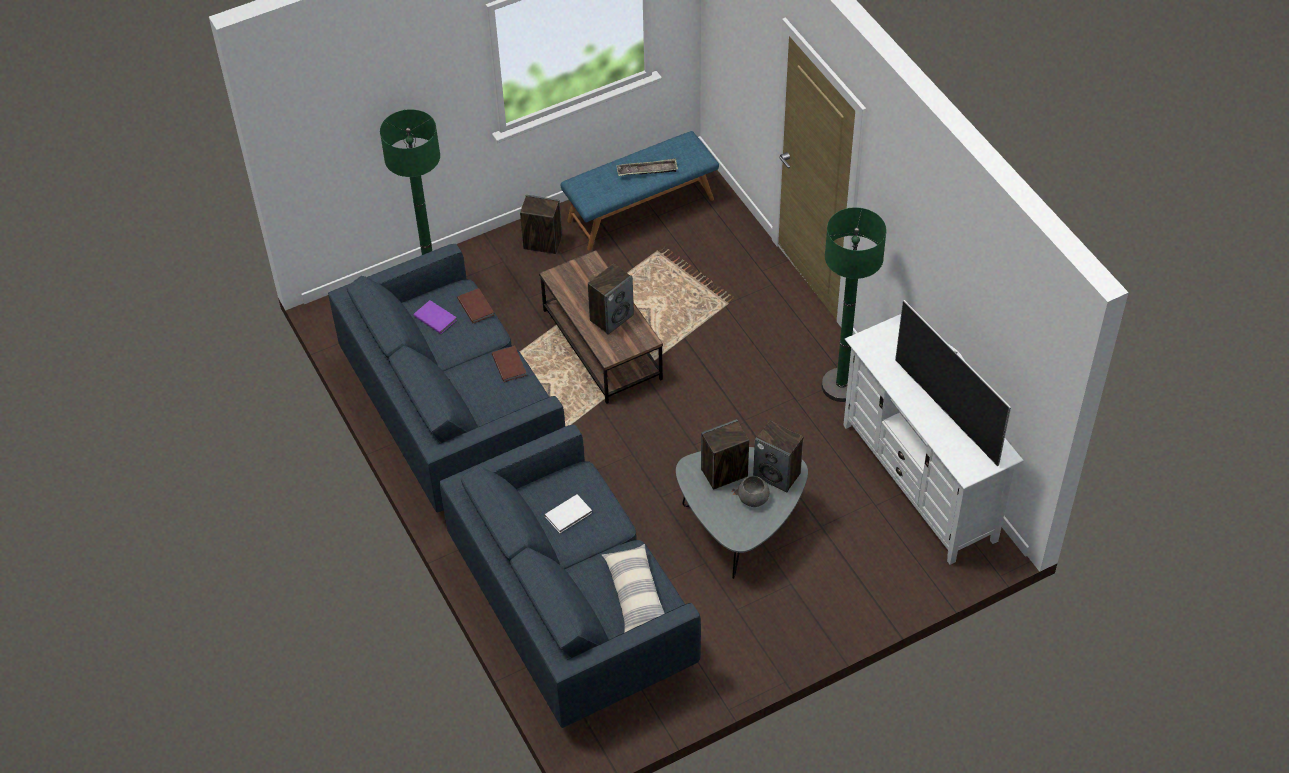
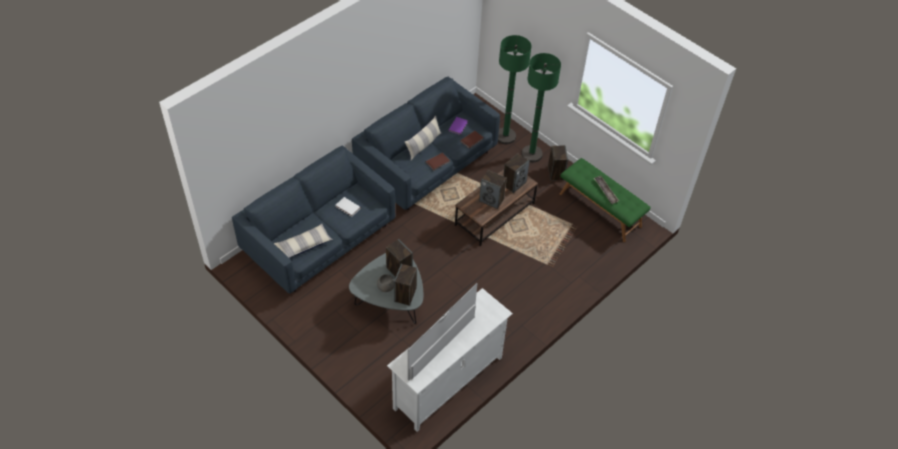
camera: 70 degrees right, 0 degrees up
blue bench [561,131,719,251] -> green bench [560,158,651,242]
green floor lamp [822,207,886,402] -> green floor lamp moved to [521,53,561,162]
none -> pillow [405,115,441,160]
none -> speaker [503,154,529,193]

